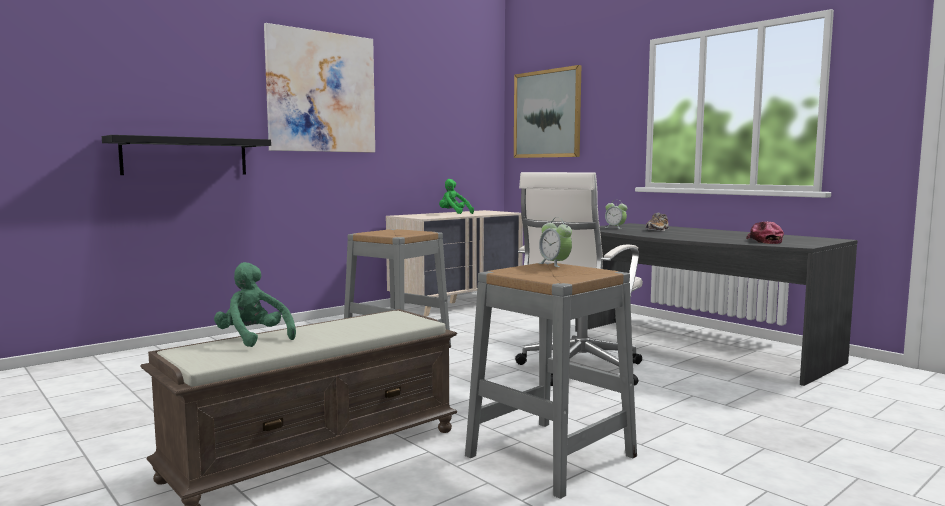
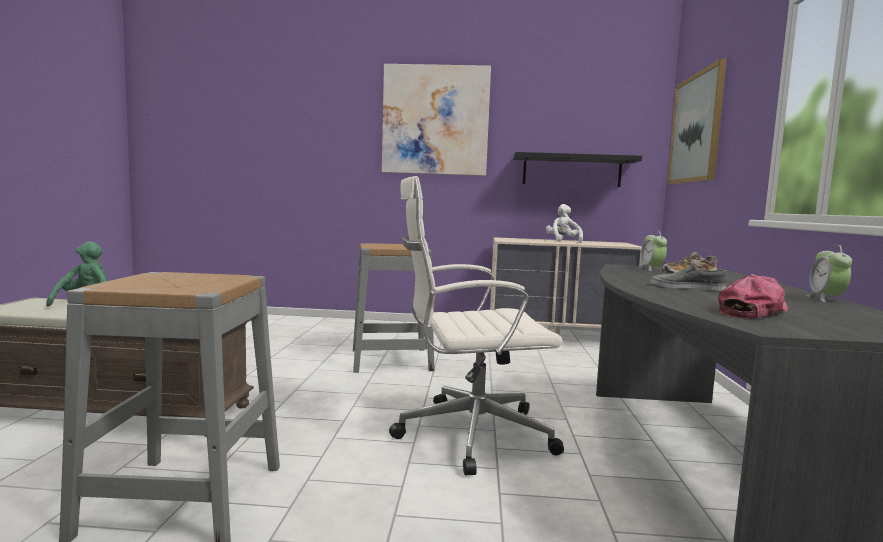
camera: 45 degrees right, 0 degrees up
black shelf [102,135,271,175] -> black shelf moved to [513,152,642,187]
green plush toy [439,179,474,214] -> white plush toy [546,204,583,243]
alarm clock [539,217,572,267] -> alarm clock moved to [806,245,852,302]
none -> grey shoe [651,264,727,291]

